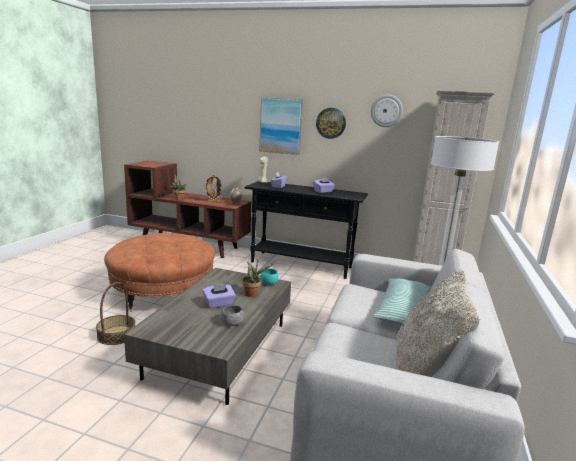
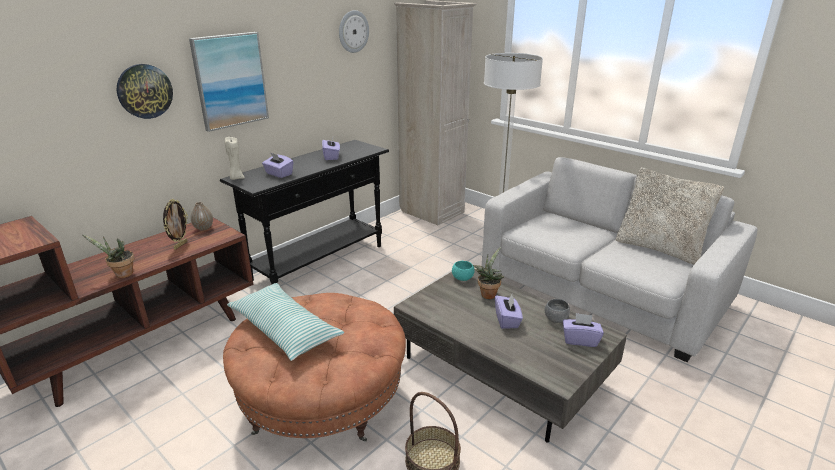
camera: 65 degrees left, 10 degrees up
wall clock [316,108,346,139] -> wall clock moved to [117,64,173,119]
pillow [372,279,432,325] -> pillow moved to [227,283,344,361]
none -> purple tissue box [563,313,604,347]

